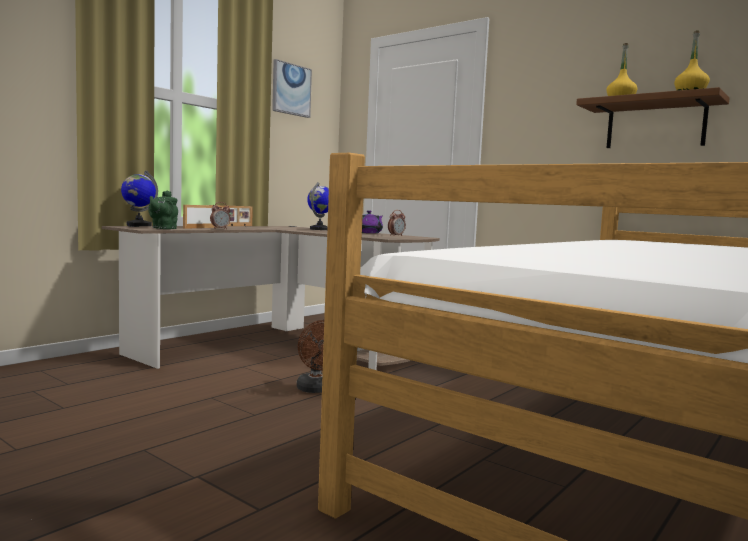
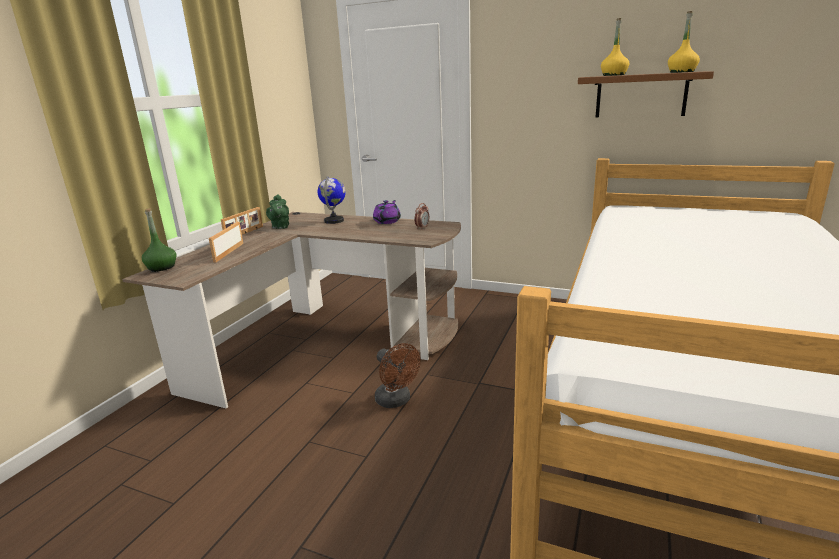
camera: 15 degrees left, 15 degrees up
globe [121,171,158,226] -> green bottle [142,208,177,271]
green teapot [148,191,178,229] -> green teapot moved to [266,194,289,229]
alarm clock [210,202,231,229] -> none
picture [272,59,312,118] -> none

